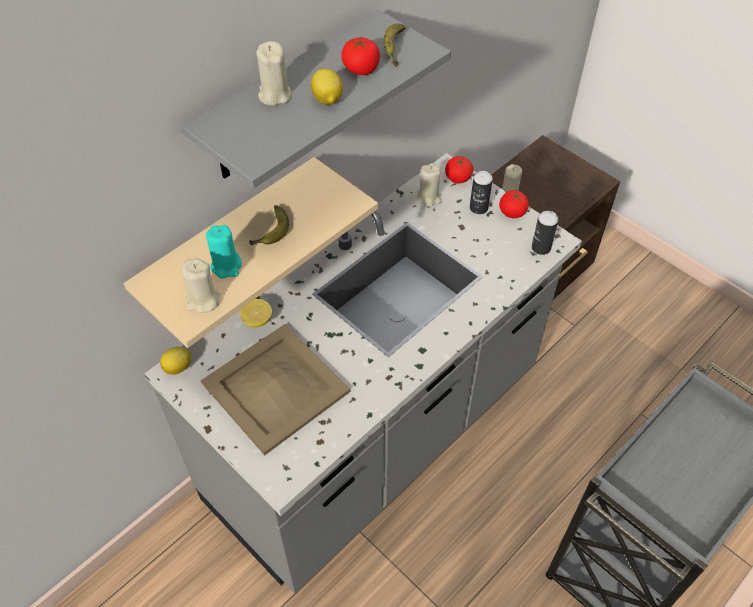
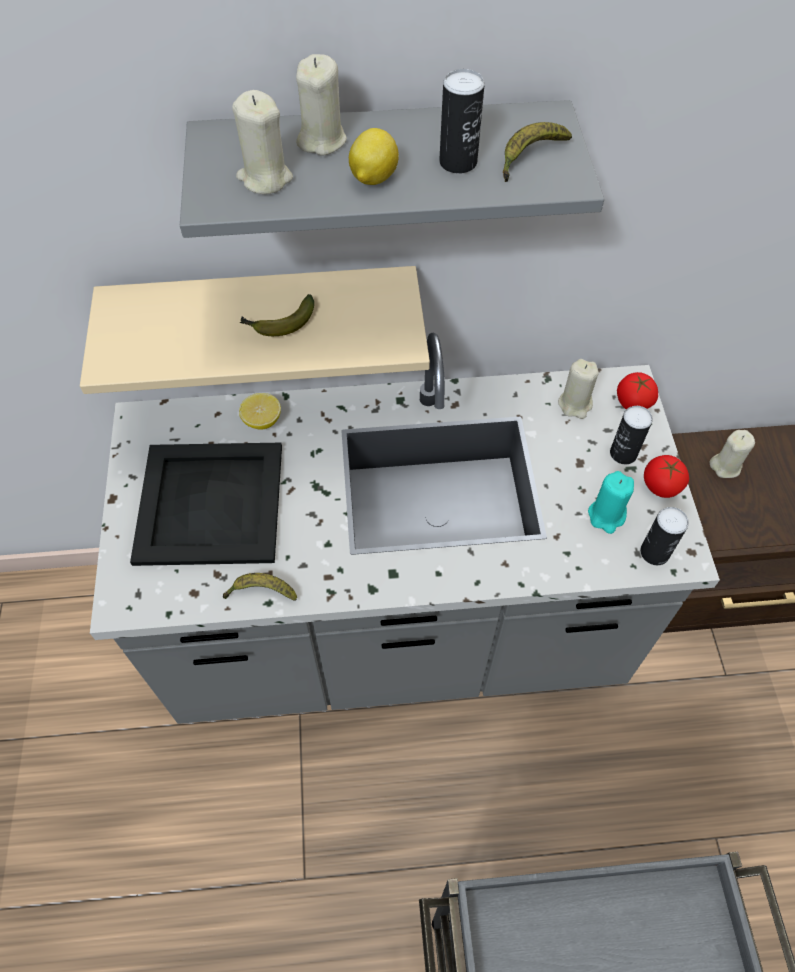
camera: 40 degrees right, 5 degrees up
lemon [160,347,192,375] -> none
beige candle [182,258,220,313] -> beige candle moved to [232,90,293,194]
beige tray [201,324,350,455] -> black tray [130,443,282,566]
turquoise candle [206,225,242,279] -> turquoise candle moved to [588,471,634,534]
tomato [341,37,380,75] -> can [439,69,485,174]
none -> banana [223,573,297,601]

